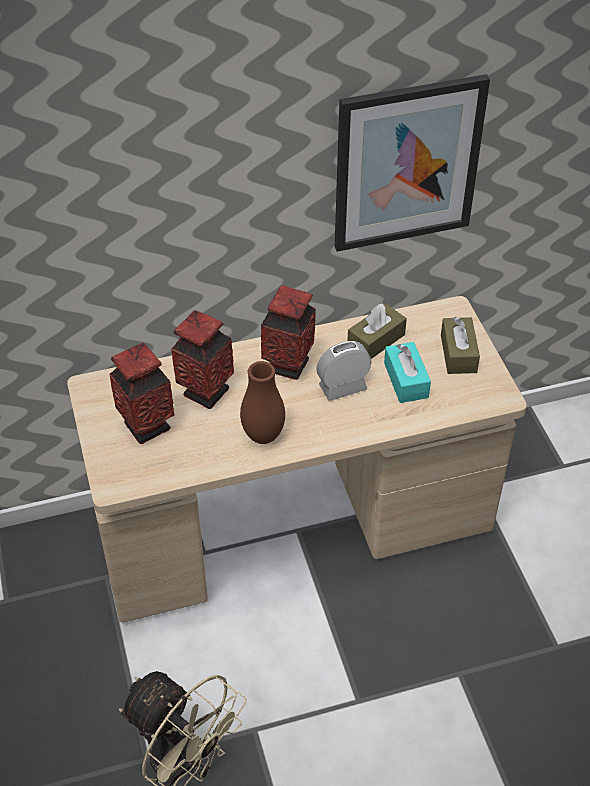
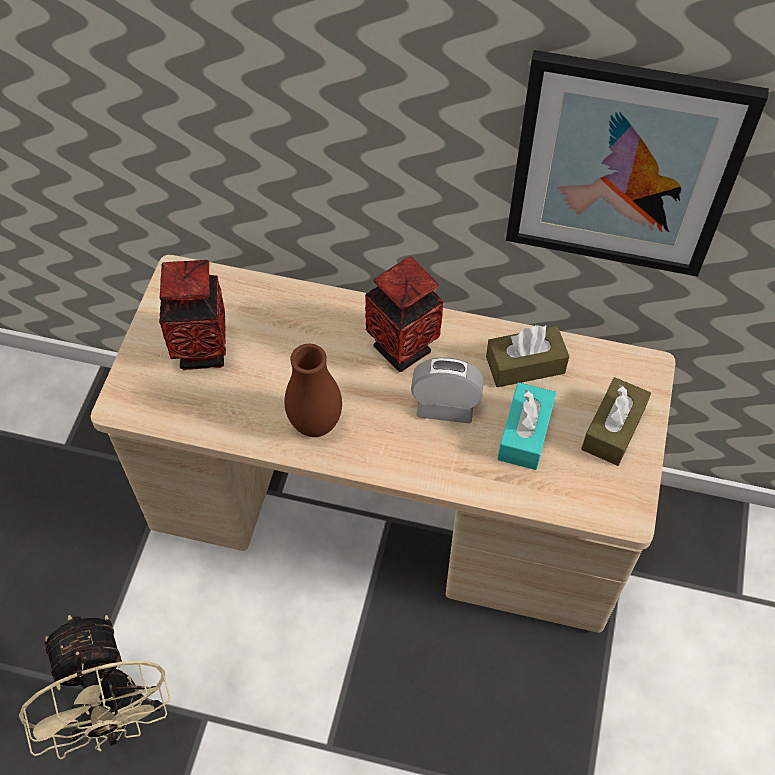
camera: 30 degrees right, 10 degrees up
vase [171,310,234,409] -> none

